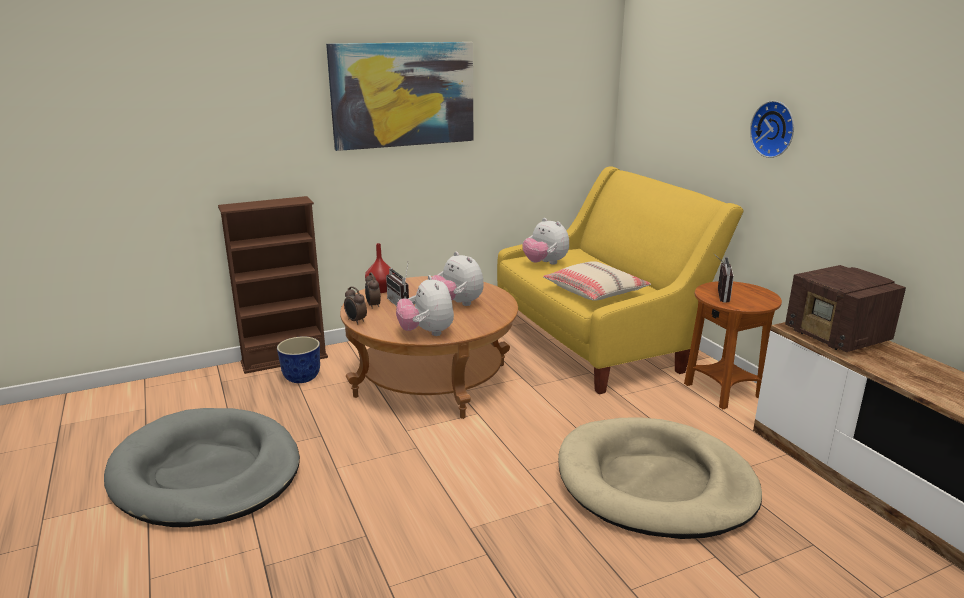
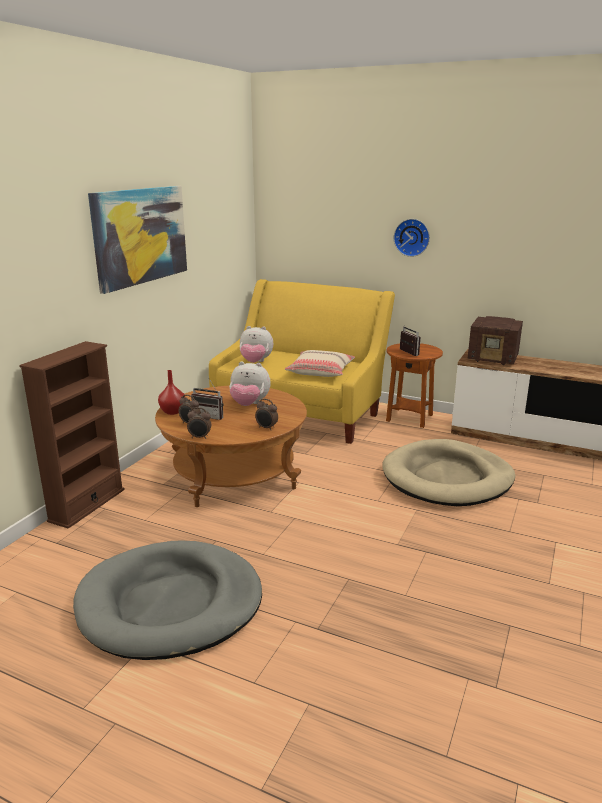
camera: 40 degrees left, 0 degrees up
planter [277,337,320,383] -> none
plush toy [396,275,454,336] -> alarm clock [255,399,278,430]

